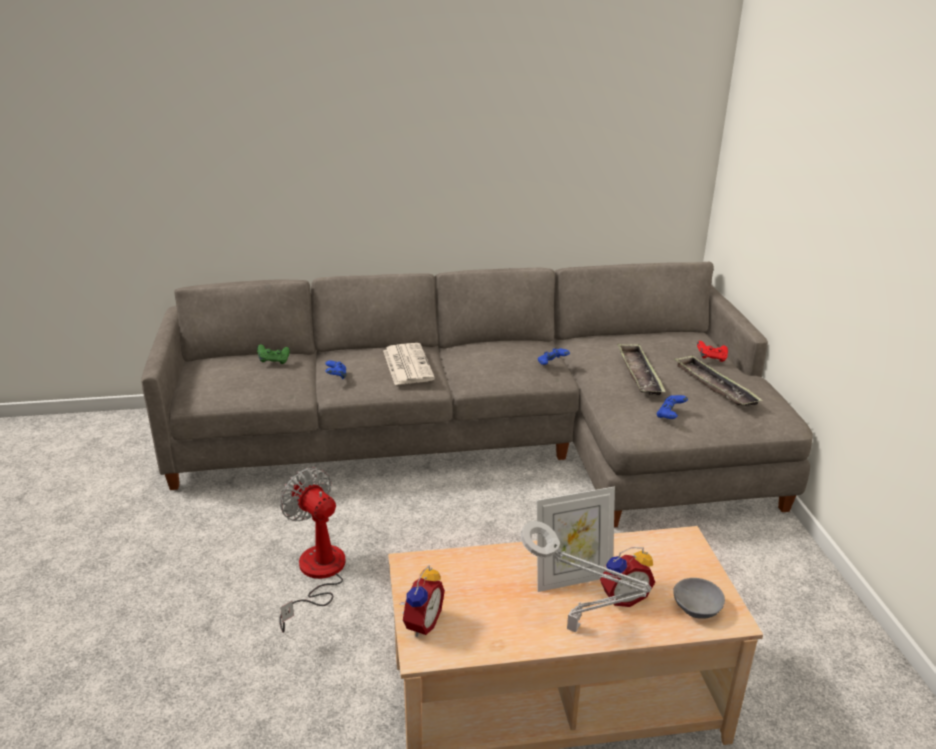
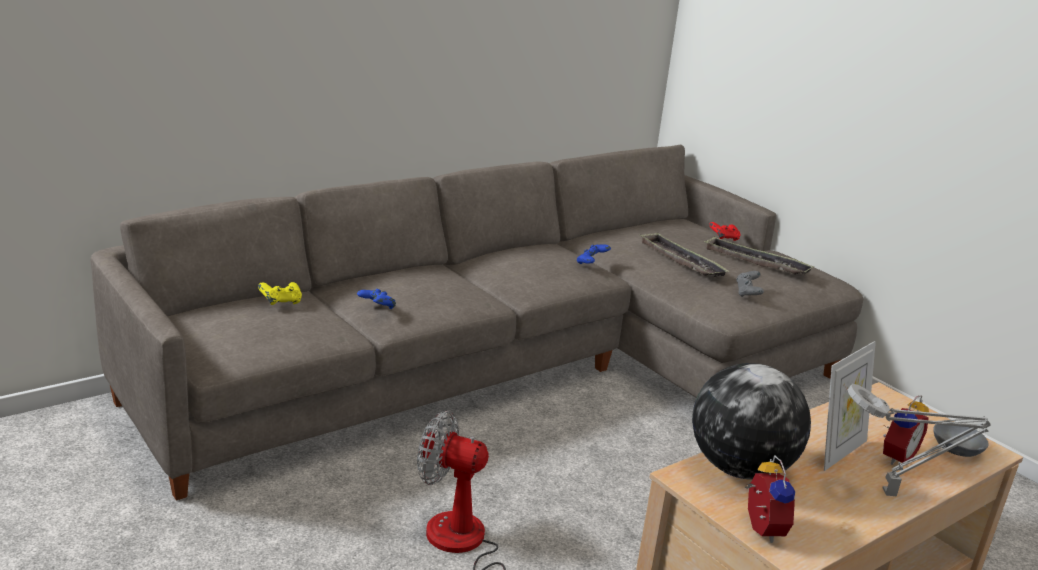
camera: 30 degrees left, 5 degrees down
green game controller [257,344,290,364] -> yellow game controller [258,282,302,305]
newspaper [383,343,435,385] -> none
blue game controller [657,395,688,419] -> grey game controller [736,271,764,297]
none -> globe [692,363,811,480]

